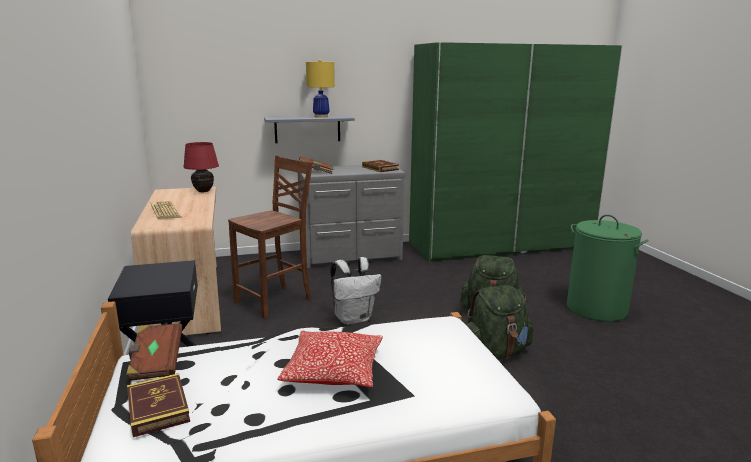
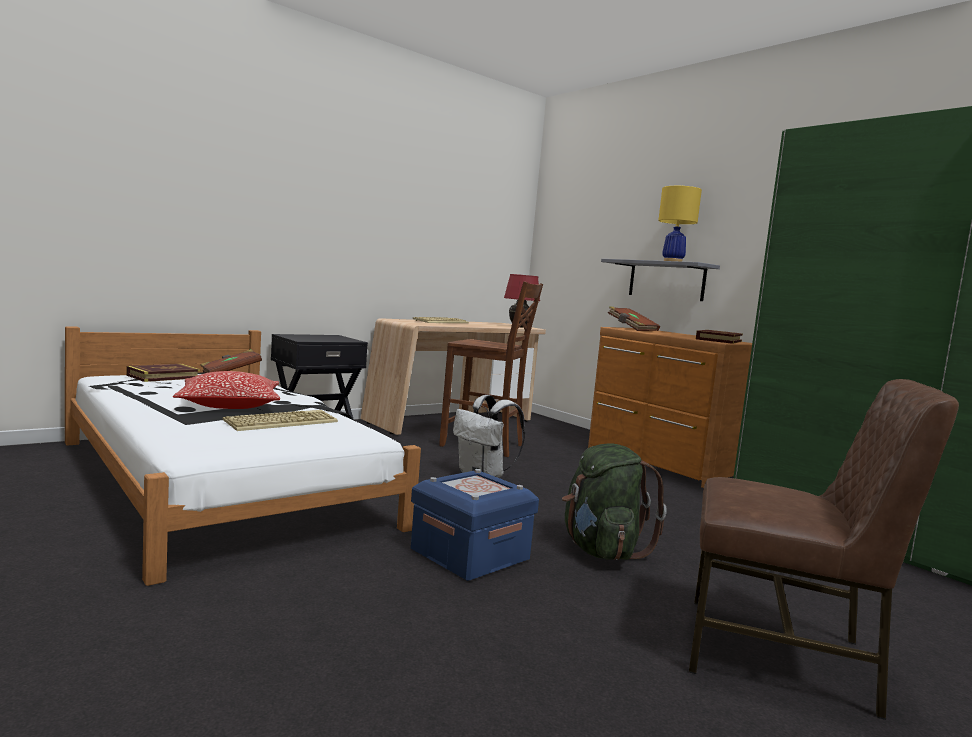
camera: 65 degrees right, 10 degrees down
grey dresser [297,165,405,268] -> brown dresser [588,327,752,488]
green backpack [467,285,533,360] -> blue storage box [411,469,539,581]
green laundry basket [567,214,649,322] -> brown chair [689,379,959,720]
none -> keyboard [223,410,338,431]

